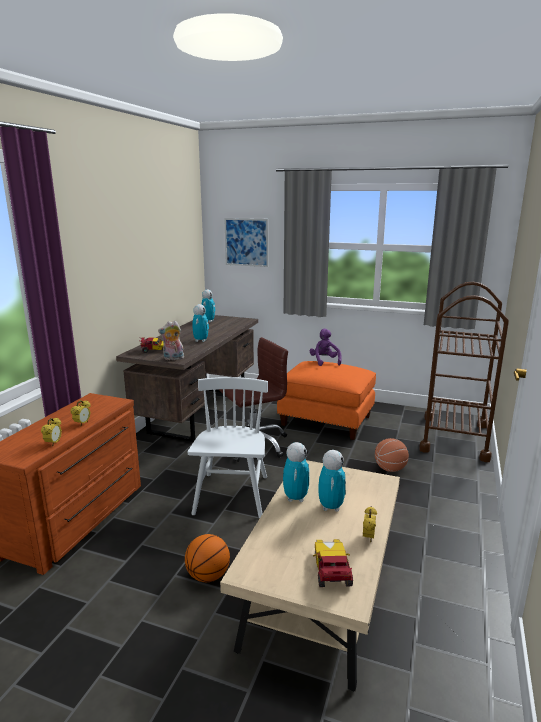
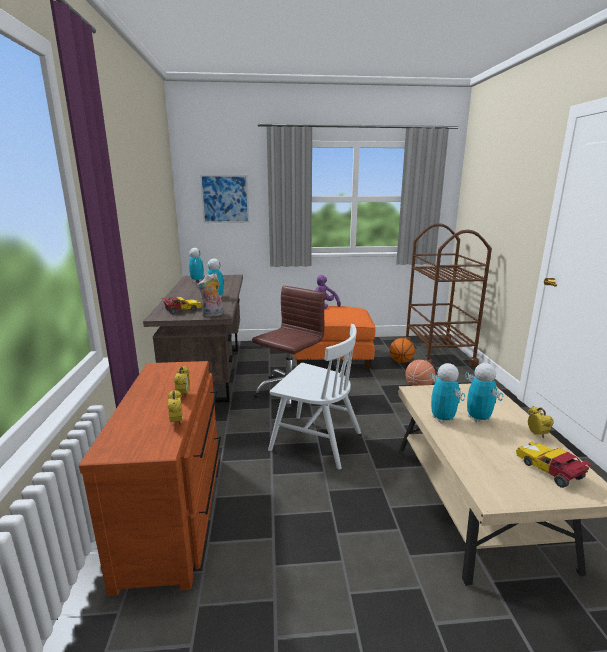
camera: 25 degrees left, 0 degrees up
basketball [185,534,230,582] -> basketball moved to [389,338,415,363]
white chair [188,377,268,518] -> white chair turned 135 degrees clockwise [268,324,361,469]

